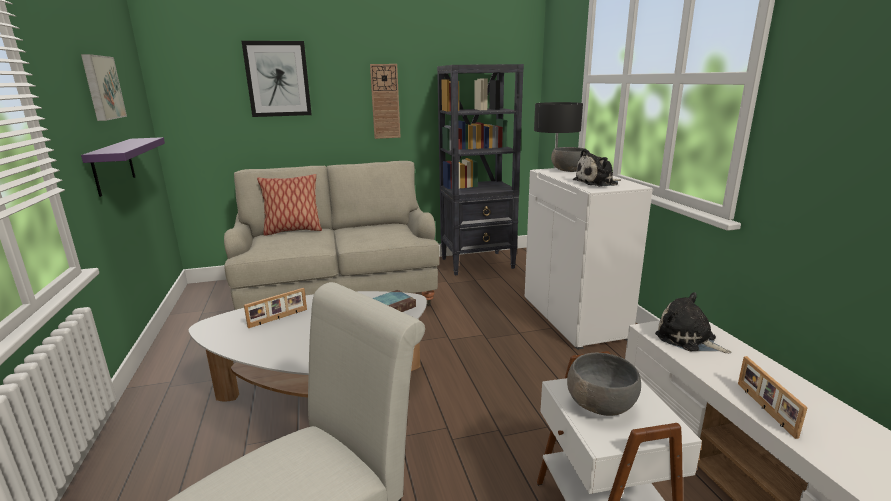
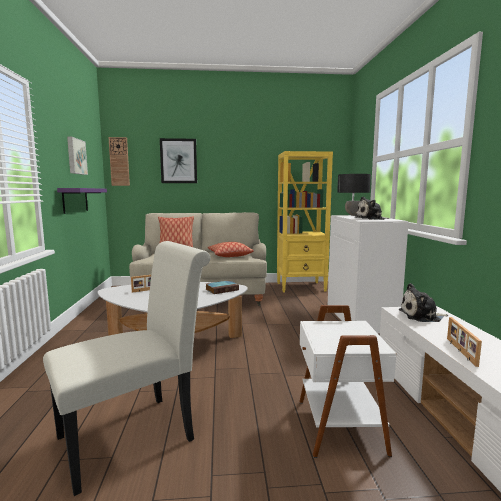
camera: 10 degrees right, 10 degrees down
wall clock [370,64,401,139] -> wall clock moved to [108,137,130,186]
black bookcase [437,64,524,275] -> yellow bookcase [277,151,333,292]
grey bowl [567,353,641,416] -> none
plush toy [655,292,731,353] -> plush toy turned 60 degrees counterclockwise [399,283,448,322]
none -> pillow [208,242,254,257]

